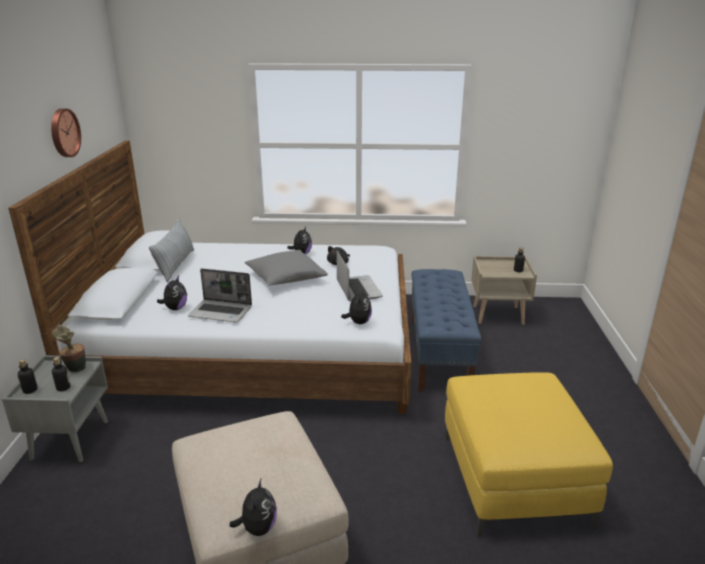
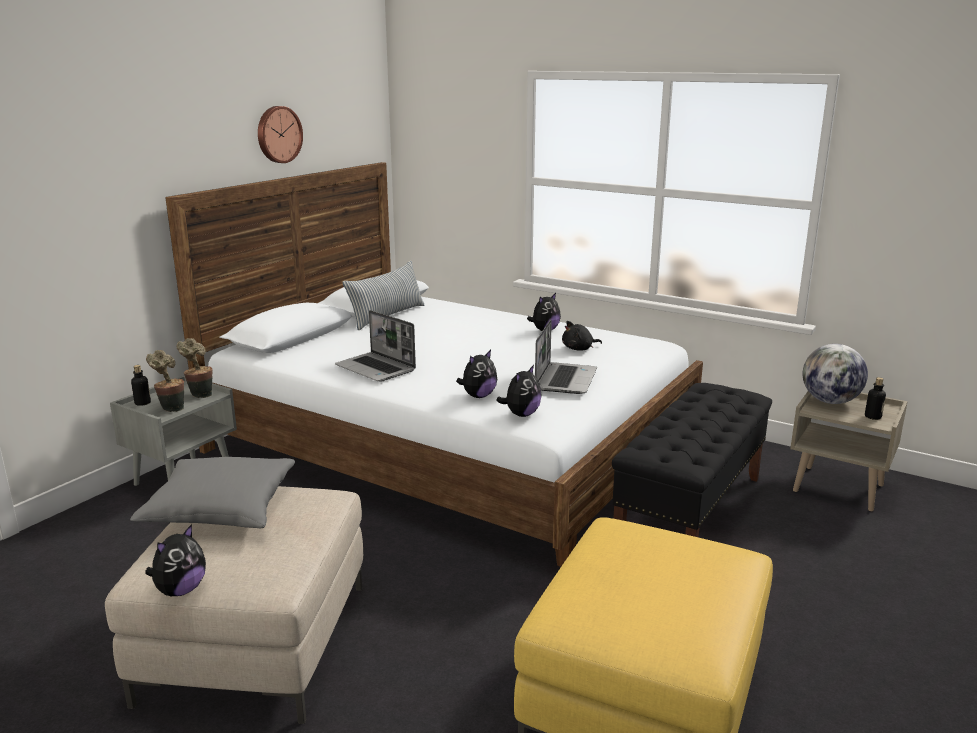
camera: 30 degrees right, 5 degrees down
bottle [52,357,71,391] -> potted plant [146,350,184,412]
plush toy [157,276,187,310] -> plush toy moved to [456,350,497,398]
grey pillow [245,250,328,285] -> grey pillow moved to [130,457,295,528]
blue bench [411,269,481,392] -> black bench [612,383,772,537]
none -> globe [802,344,868,404]

